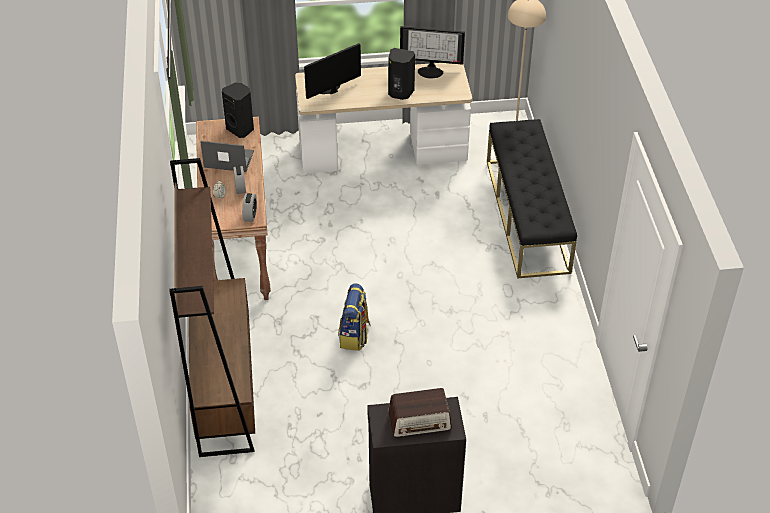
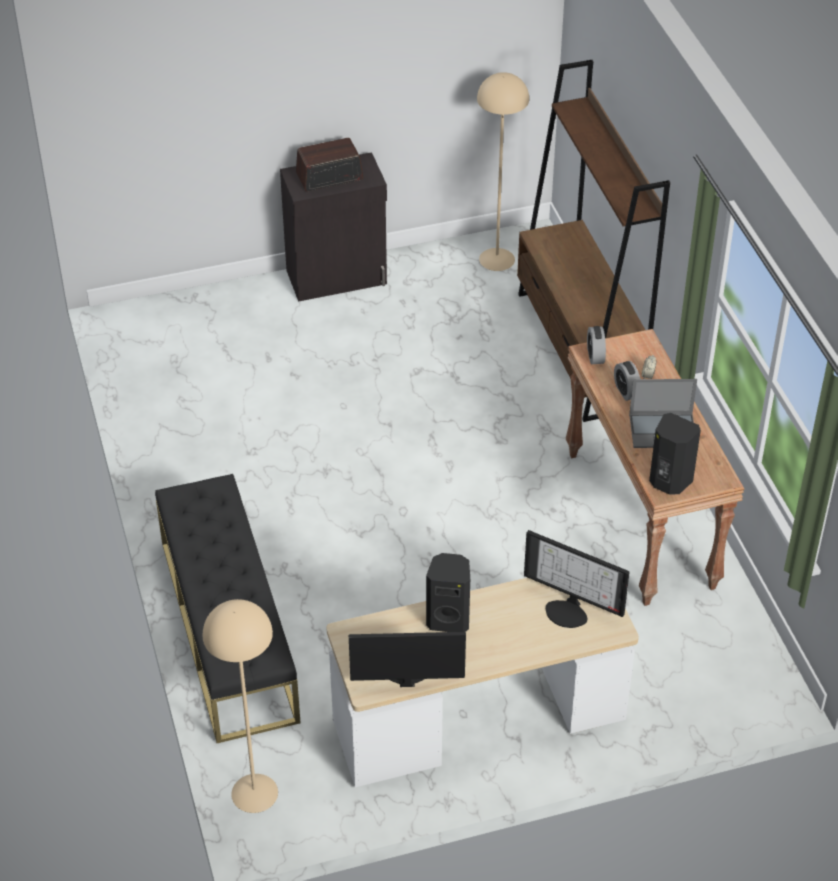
camera: 170 degrees right, 0 degrees up
monitor [304,43,361,99] -> monitor turned 75 degrees clockwise [524,530,630,628]
backpack [338,284,371,351] -> none
none -> beige floor lamp [477,72,529,271]

